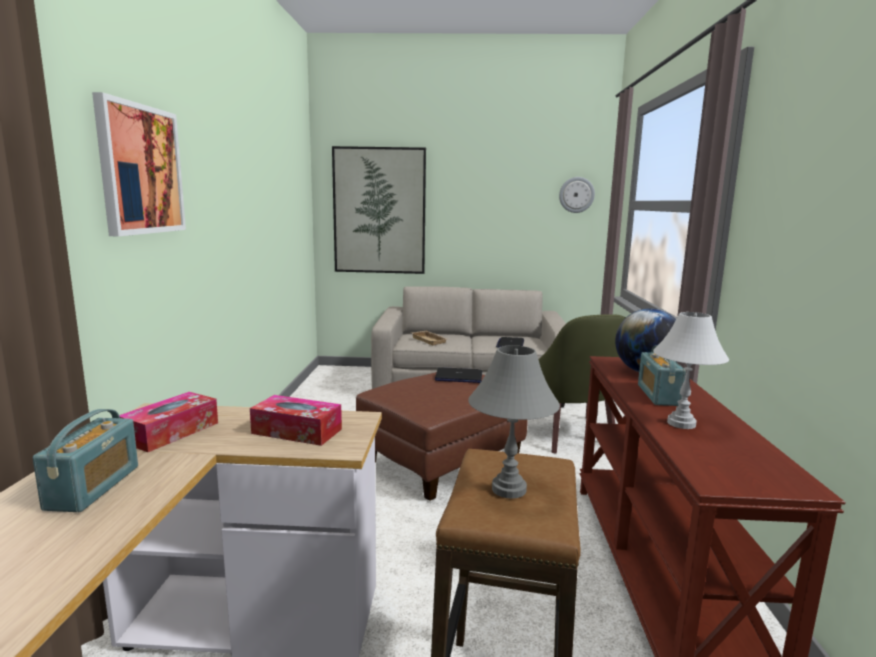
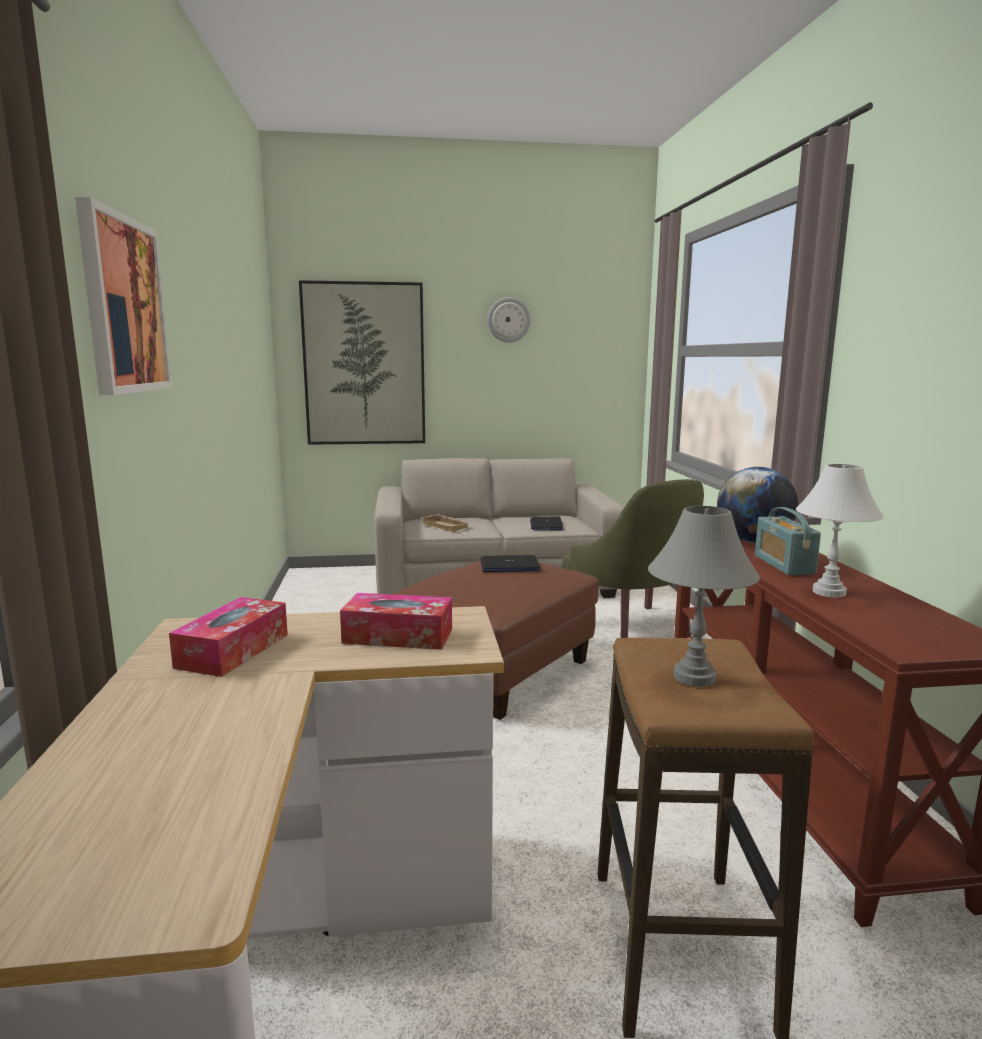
camera: 10 degrees left, 0 degrees up
radio [33,409,138,512] -> none
wall clock [559,177,595,213] -> wall clock moved to [488,297,531,343]

